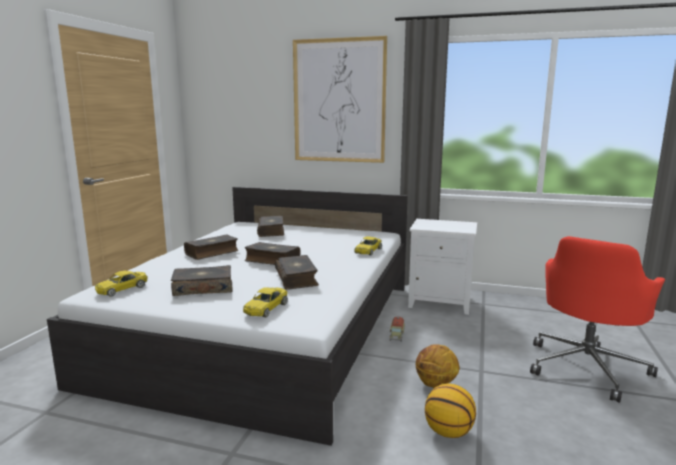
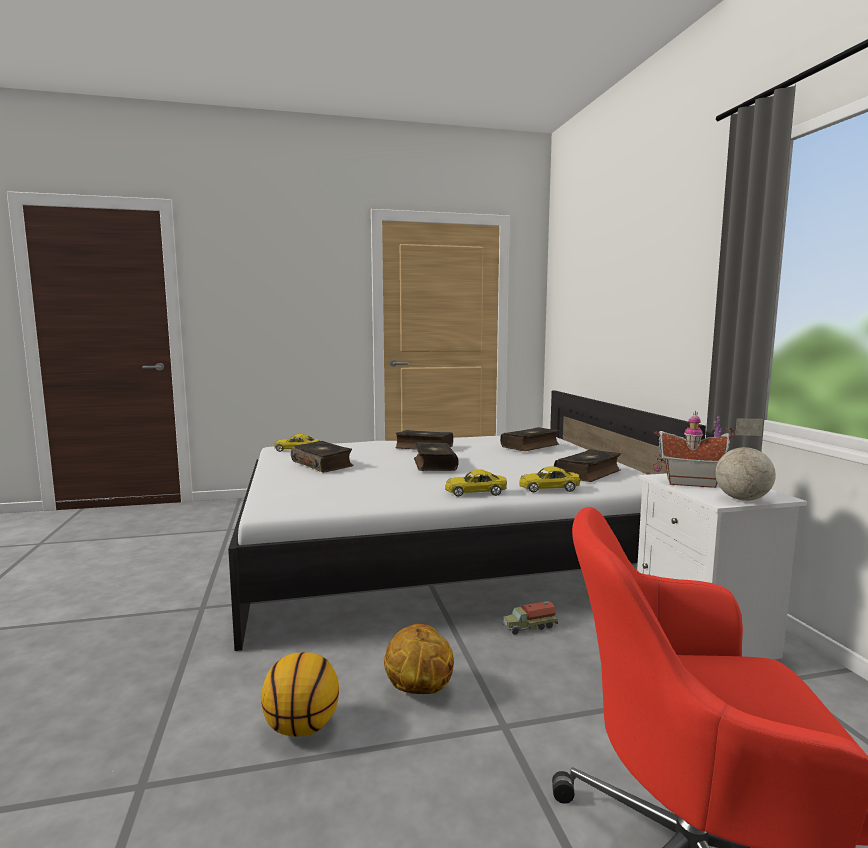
camera: 60 degrees right, 5 degrees down
yellow toy car [243,288,288,317] -> yellow toy car moved to [445,470,507,497]
book [275,255,319,290] -> book moved to [554,449,621,482]
picture [293,36,387,163] -> none
none -> toy house [653,411,735,488]
none -> globe [715,418,776,501]

